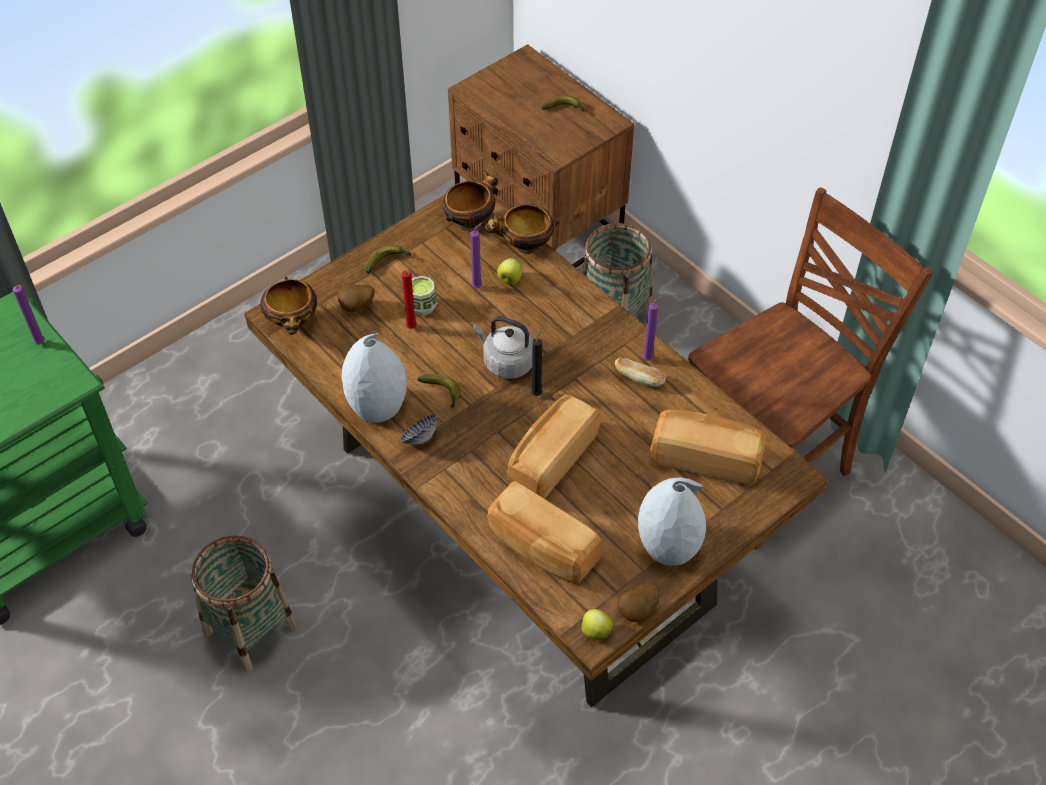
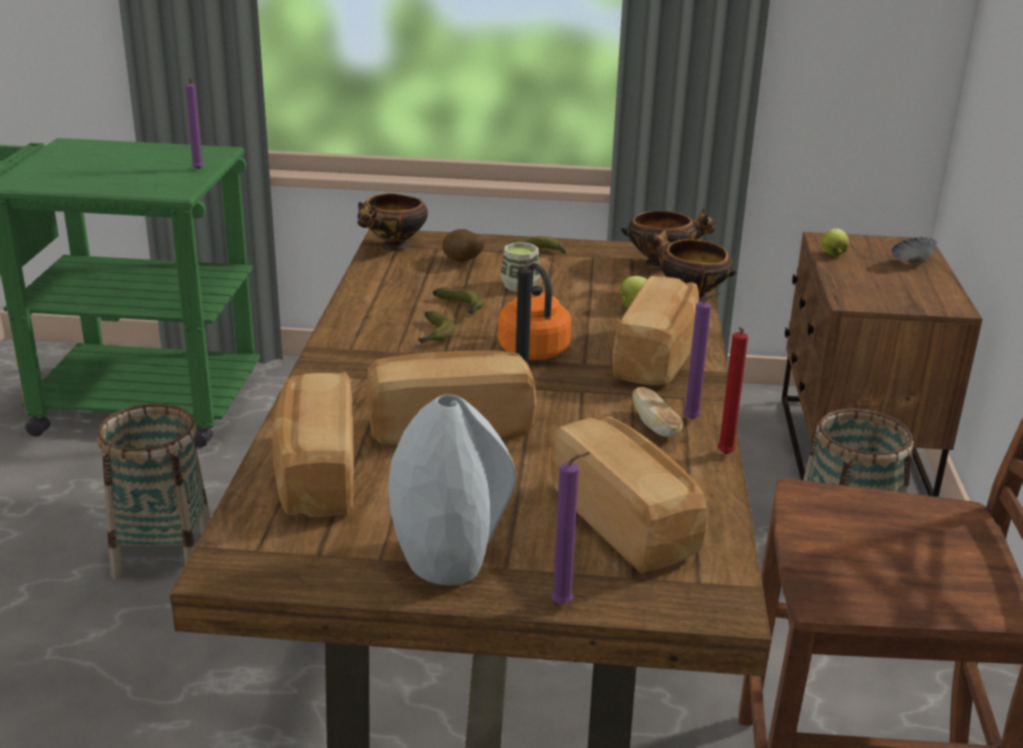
camera: 45 degrees right, 25 degrees down
grey vase [342,333,407,423] -> none
bowl [400,414,437,445] -> bowl moved to [892,237,937,264]
red candle [402,270,417,329] -> red candle moved to [717,327,748,454]
purple candle [470,223,482,289] -> purple candle moved to [551,452,590,604]
grey kettle [473,316,533,379] -> orange kettle [498,263,571,360]
banana [541,95,585,112] -> banana moved to [432,287,484,315]
apple [581,609,613,640] -> apple moved to [821,228,849,256]
potato [617,583,660,622] -> none
none -> bread [612,276,699,385]

